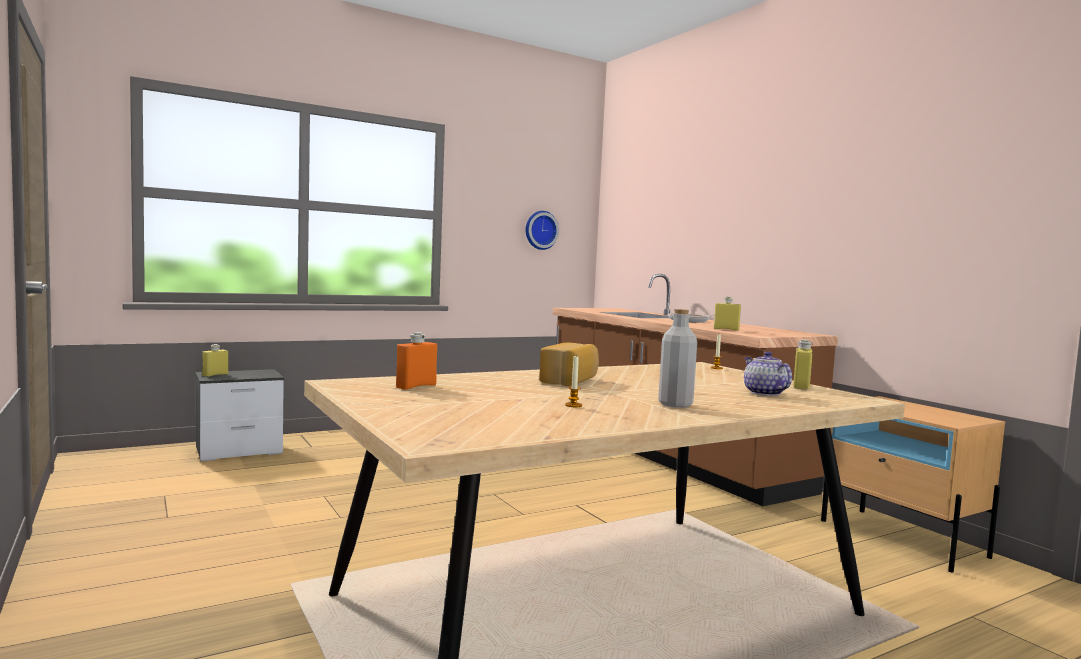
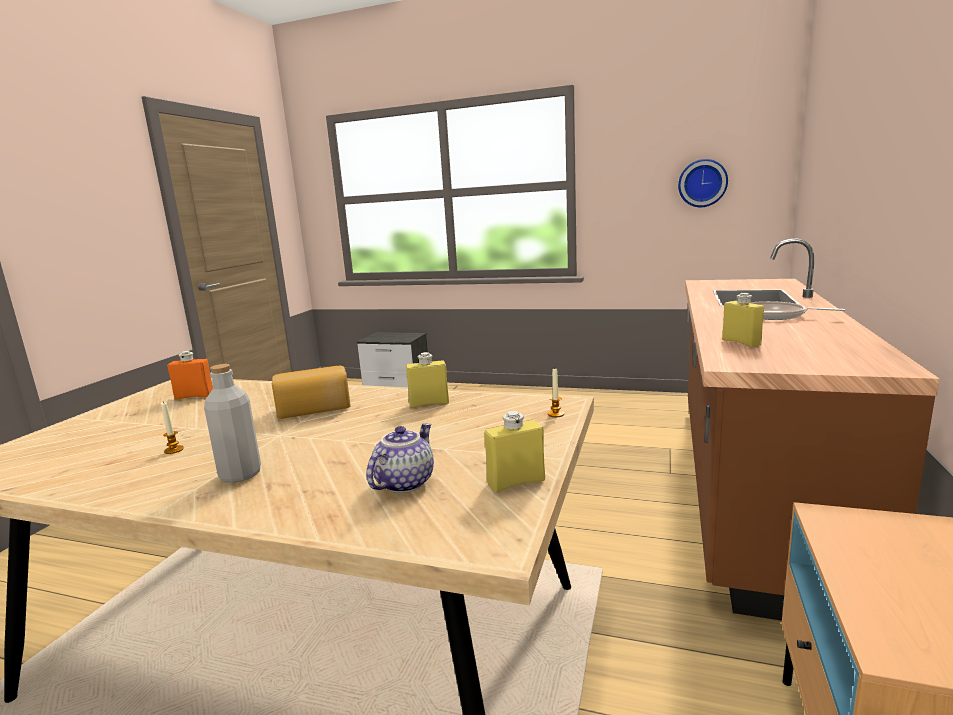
camera: 50 degrees right, 10 degrees up
yellow bottle [202,344,228,377] -> yellow bottle moved to [406,352,449,408]

